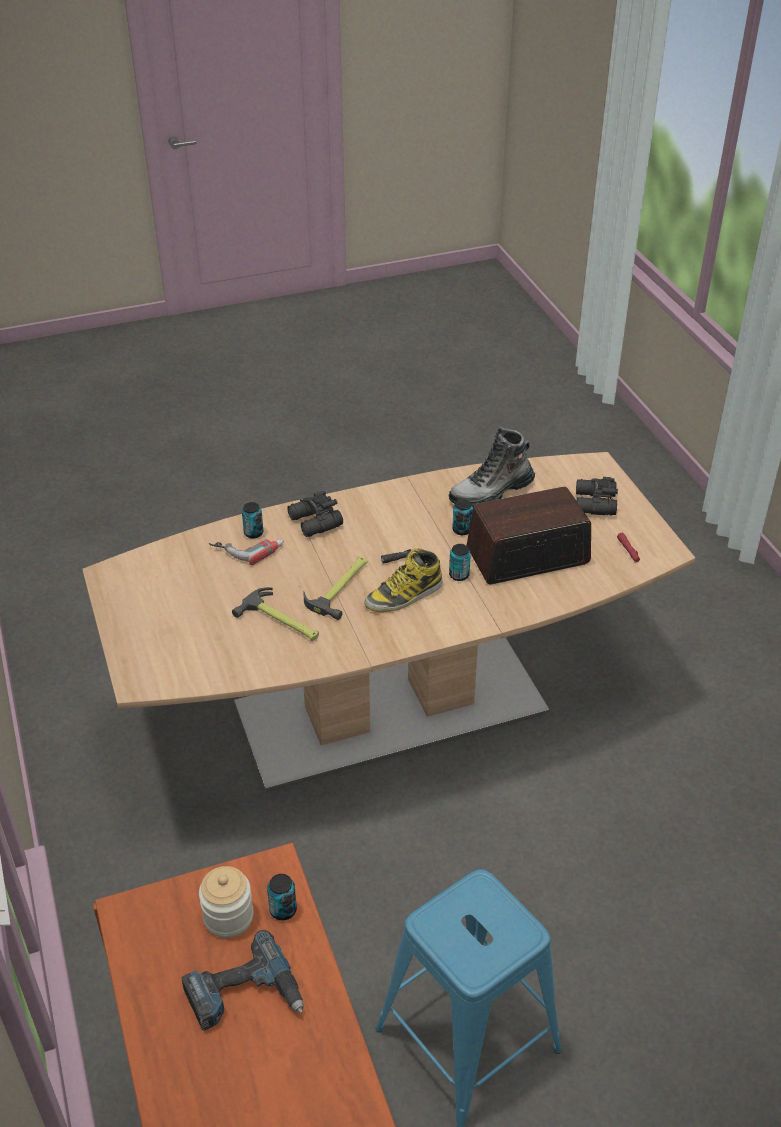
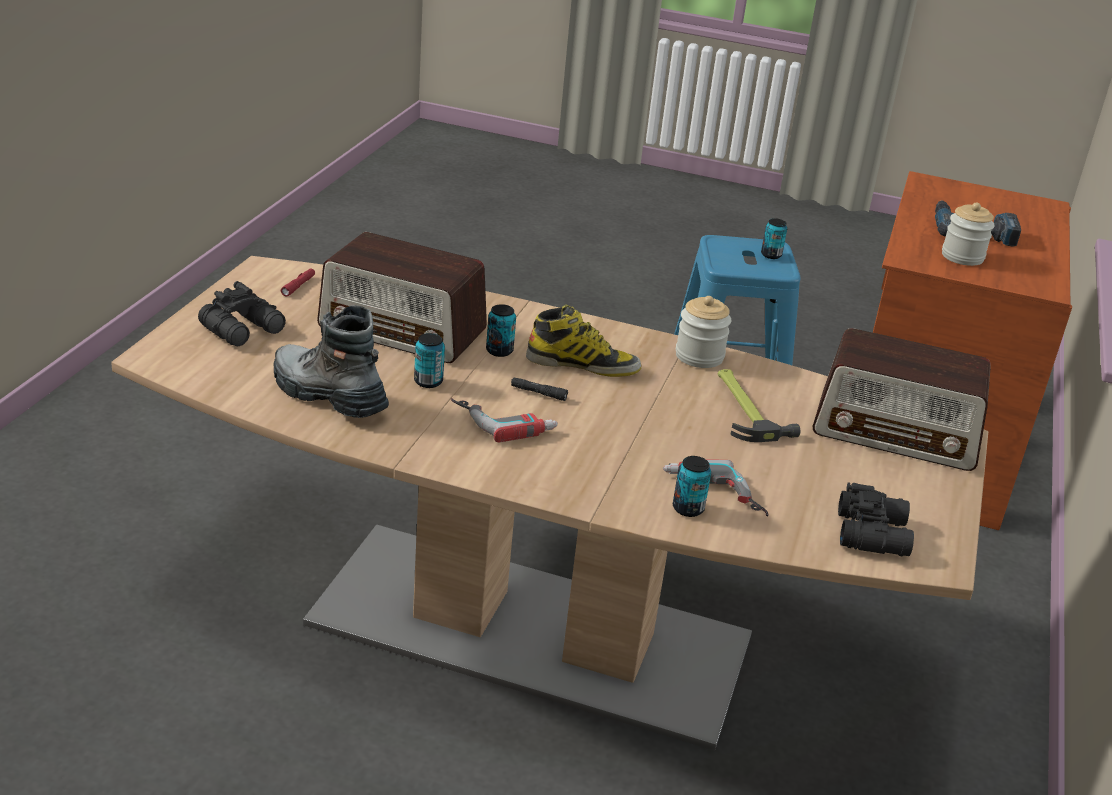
camera: 145 degrees left, 10 degrees down
can [267,874,297,920] -> can moved to [761,218,787,259]
black binoculars [287,491,343,537] -> black binoculars moved to [838,483,914,556]
hammer [303,557,368,620] -> none
boot [449,427,535,508] -> boot turned 150 degrees counterclockwise [274,305,389,418]
none -> power drill [451,398,558,443]
none -> jar [676,296,731,368]
none -> radio [813,328,991,471]

